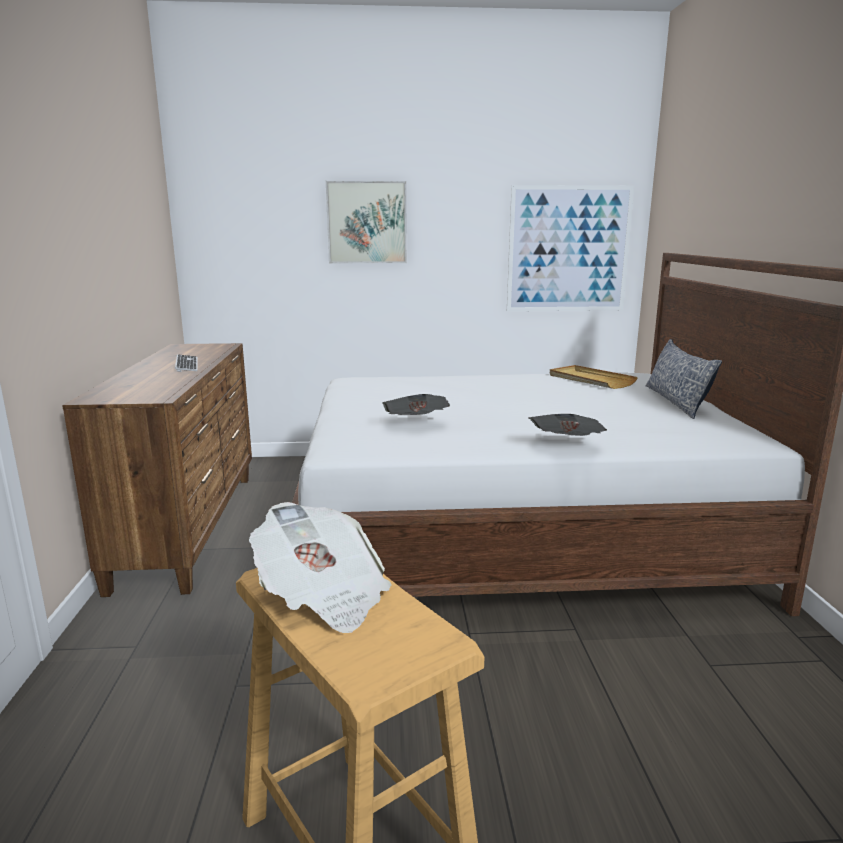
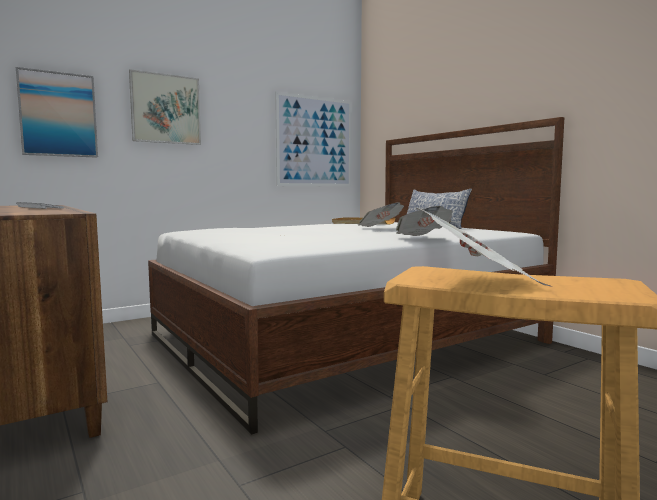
camera: 30 degrees left, 10 degrees down
newspaper [382,394,450,415] -> newspaper moved to [358,202,404,227]
none -> picture [16,67,98,158]

